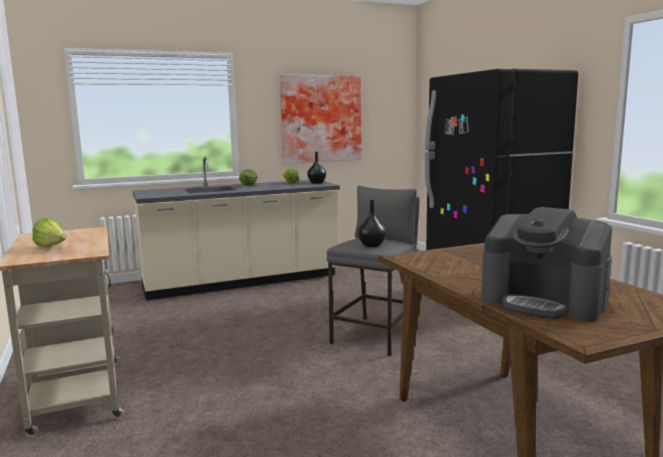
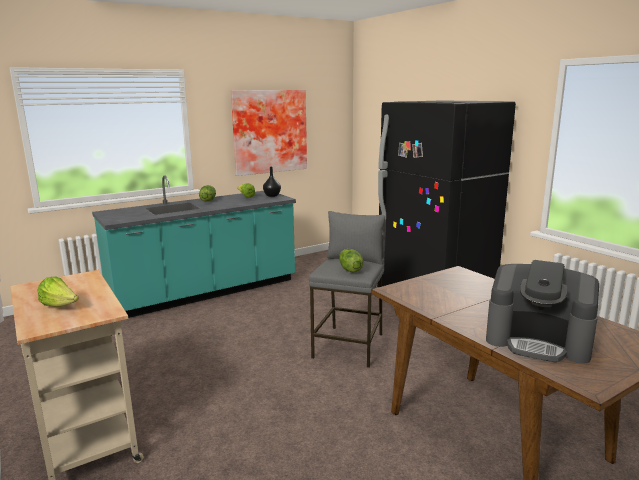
camera: 10 degrees left, 5 degrees up
beige counter [132,157,340,300] -> turquoise counter [92,176,296,318]
black vase [358,200,386,247] -> lettuce [339,249,364,272]

